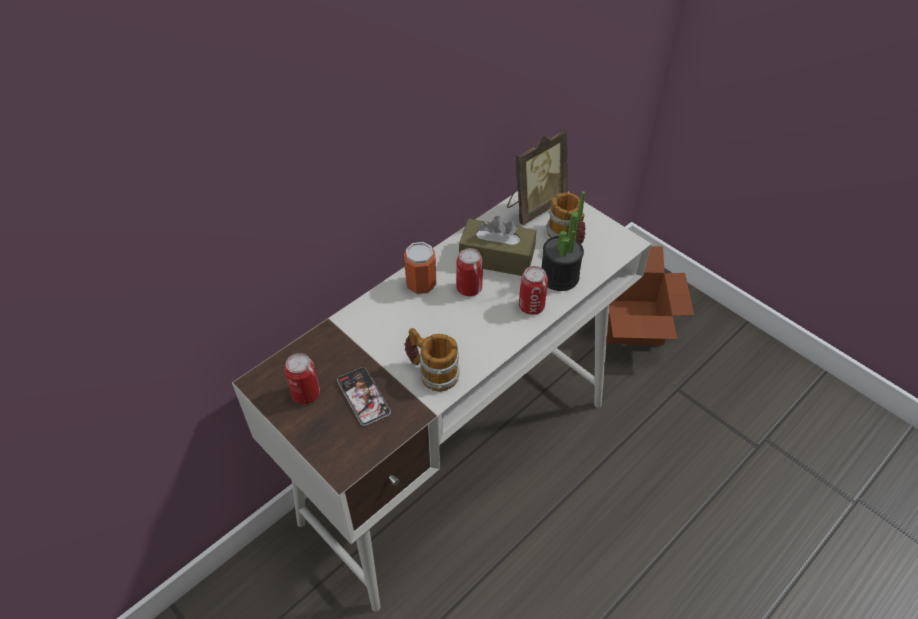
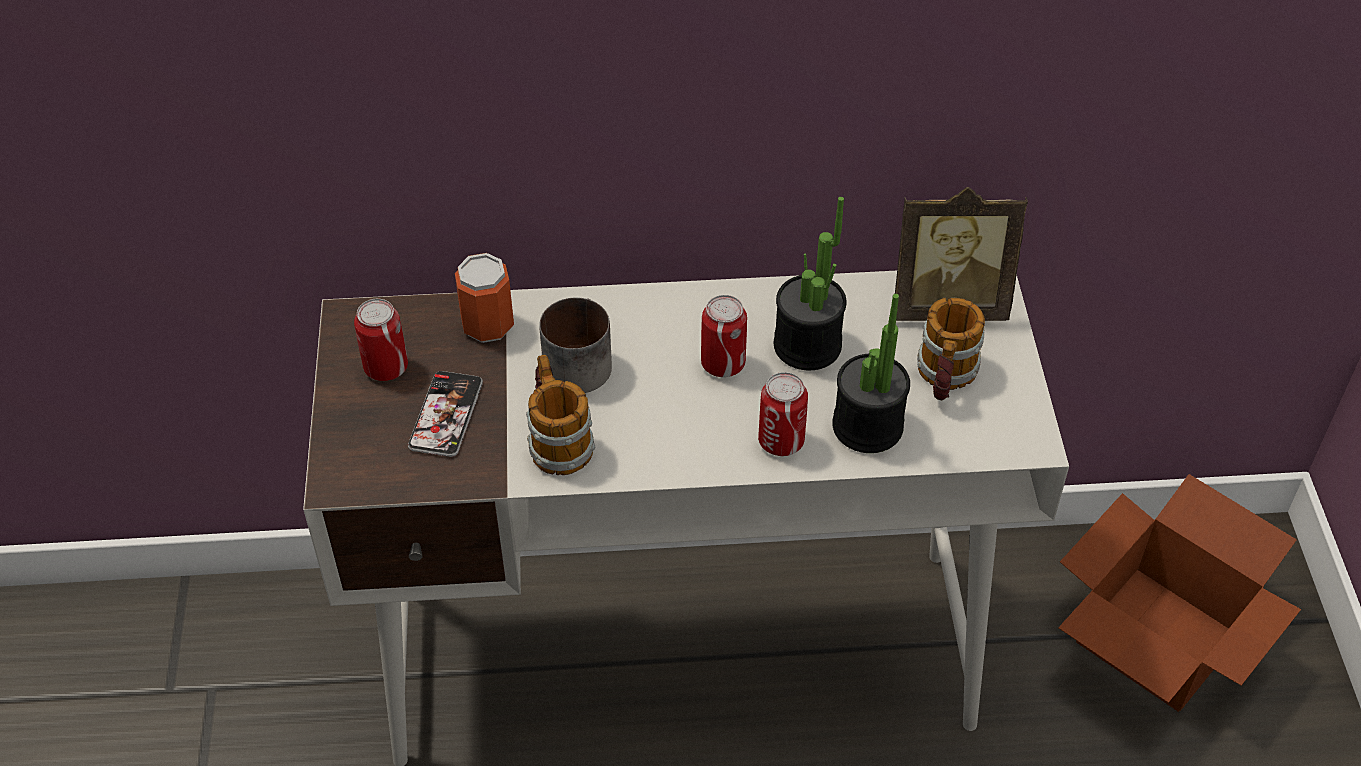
camera: 40 degrees right, 0 degrees up
can [404,242,436,295] -> can moved to [455,253,514,343]
brown tissue box [459,216,536,276] -> potted plant [774,197,847,371]
none -> mug [539,297,612,393]

